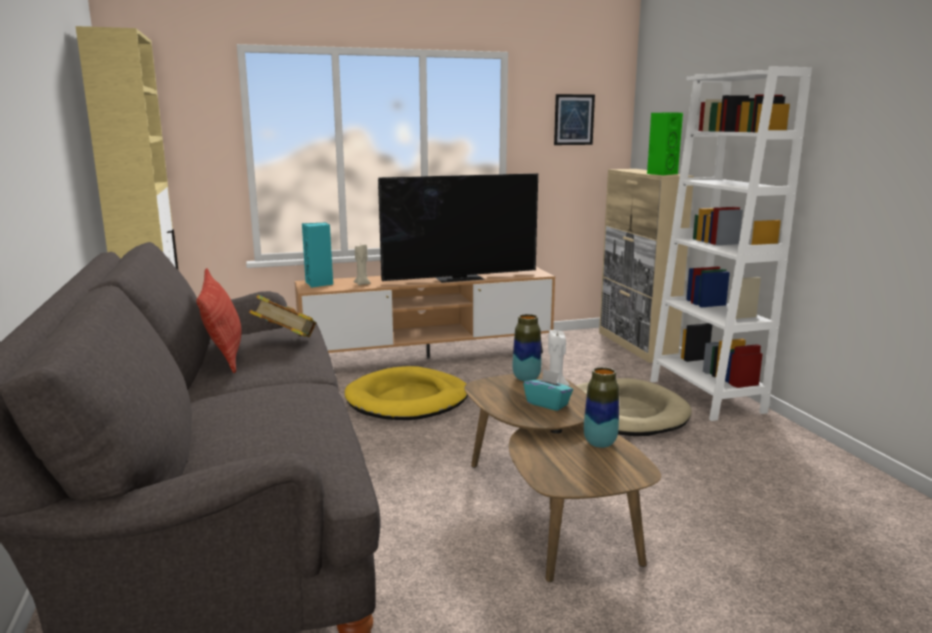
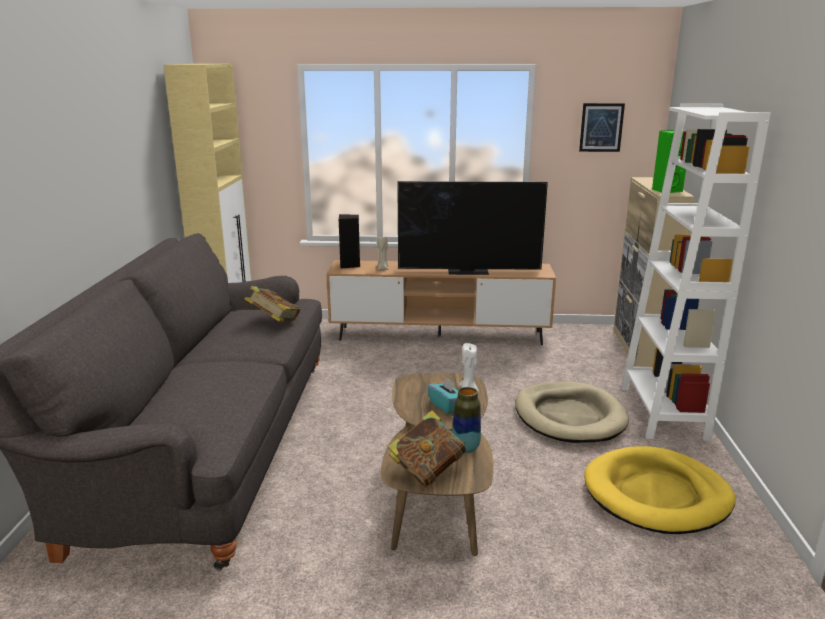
camera: 20 degrees right, 5 degrees up
pillow [196,268,241,373] -> none
turquoise speaker [302,223,333,288] -> black speaker [339,214,360,269]
yellow dog bed [345,366,468,420] -> yellow dog bed moved to [584,446,736,534]
vase [513,314,541,381] -> none
none -> book [388,410,466,488]

